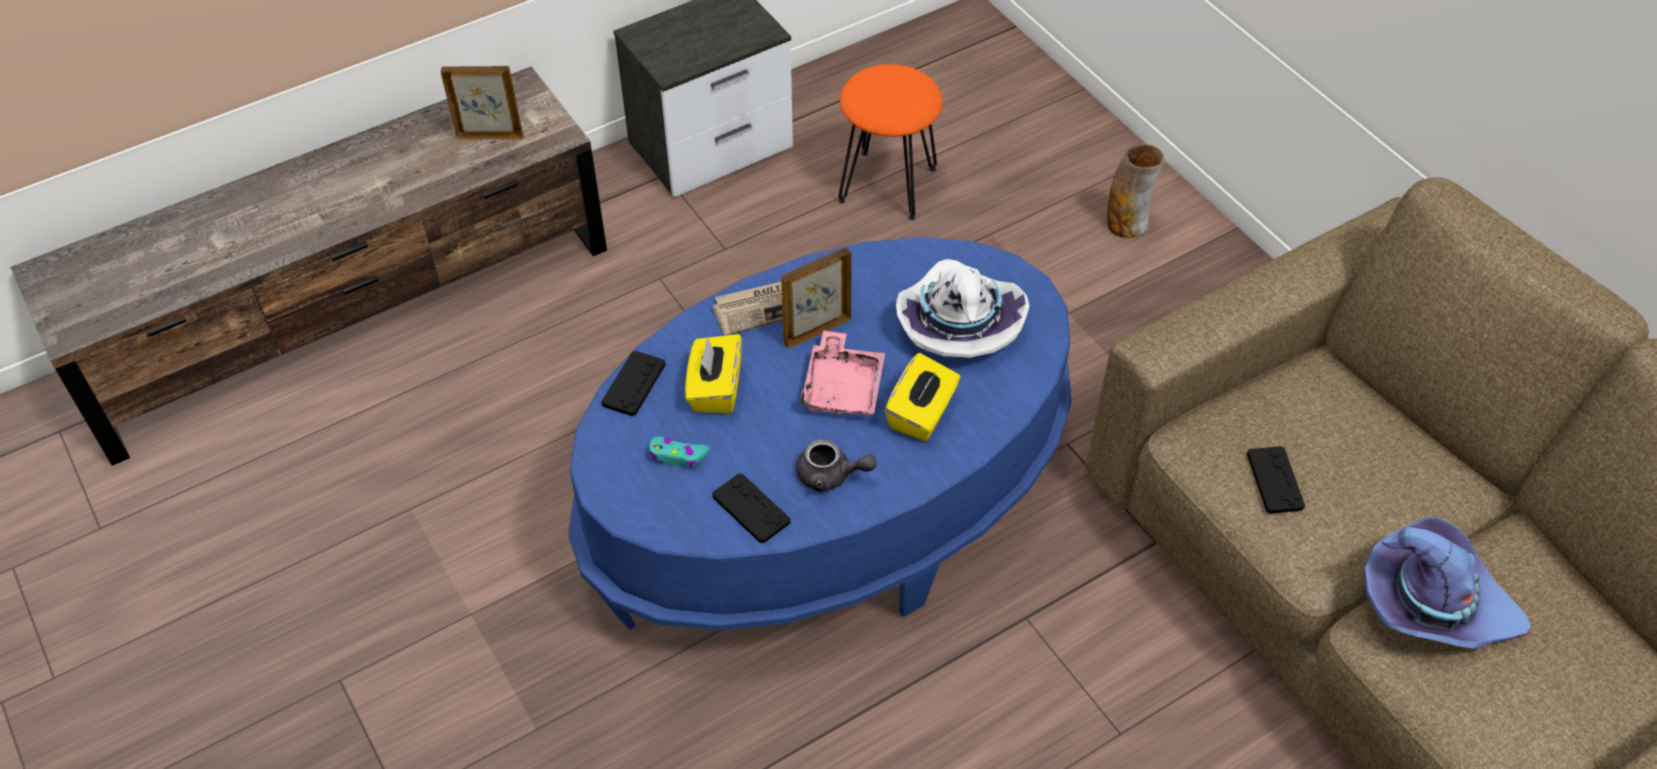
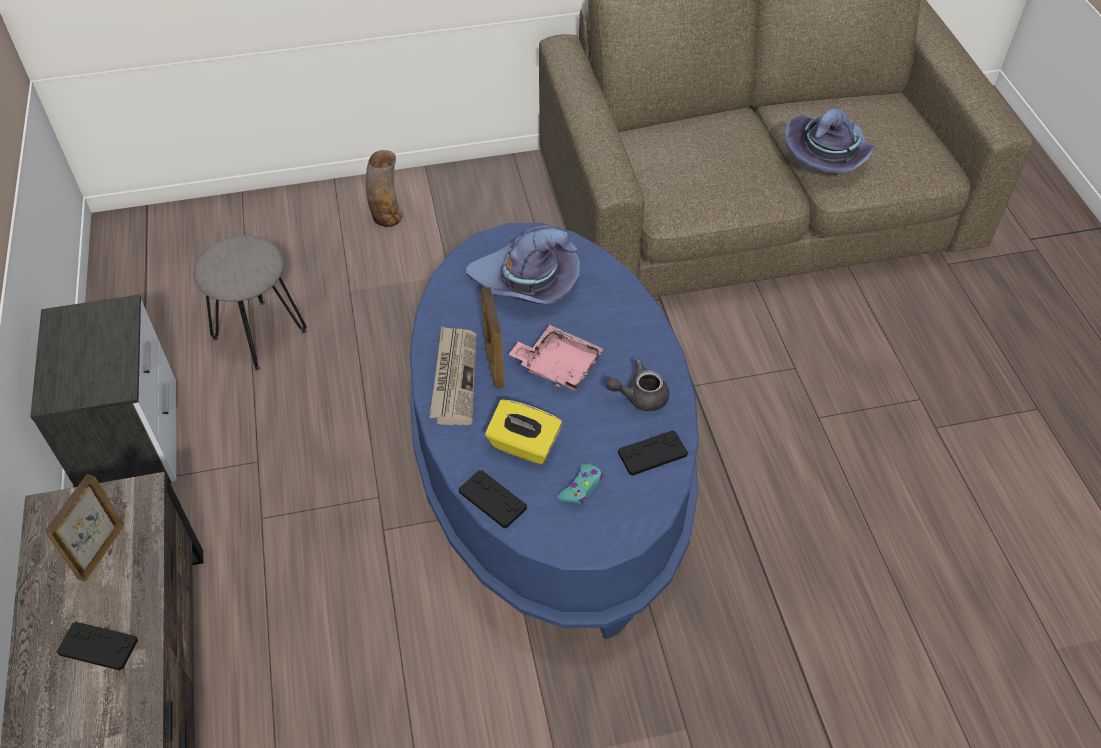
camera: 70 degrees left, 0 degrees up
grey teapot [796,440,877,492] -> grey teapot turned 135 degrees counterclockwise [606,359,669,411]
orange stool [838,64,943,220] -> grey stool [193,235,307,371]
yellow tissue box [885,353,960,441] -> none
white hat [896,259,1030,358] -> purple hat [466,226,580,304]
black game controller [1247,446,1305,514] -> black game controller moved to [57,622,138,671]

